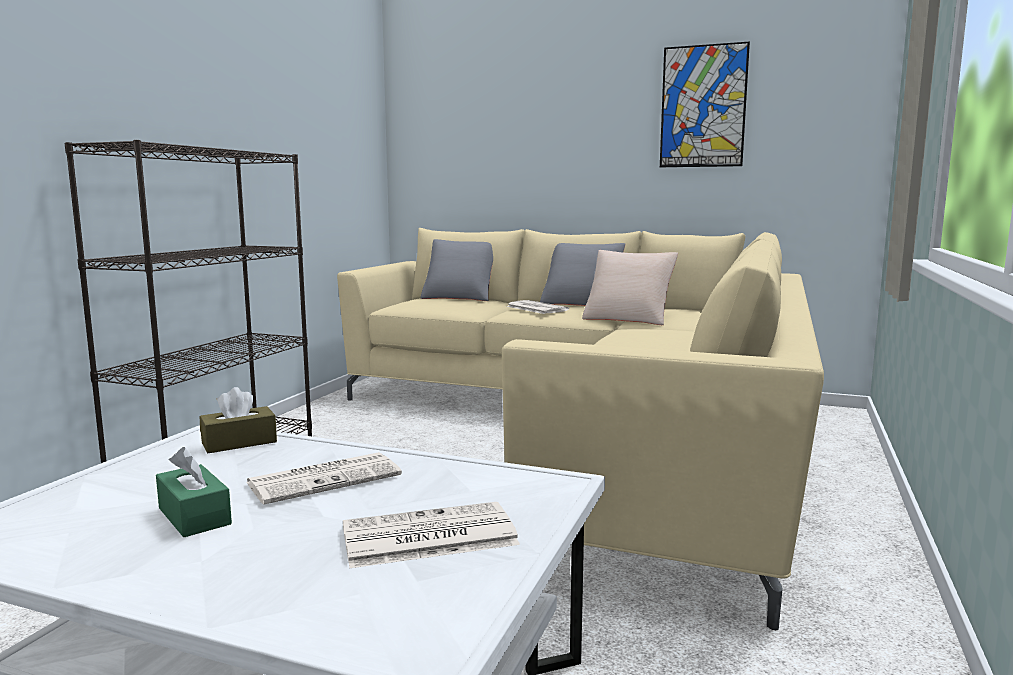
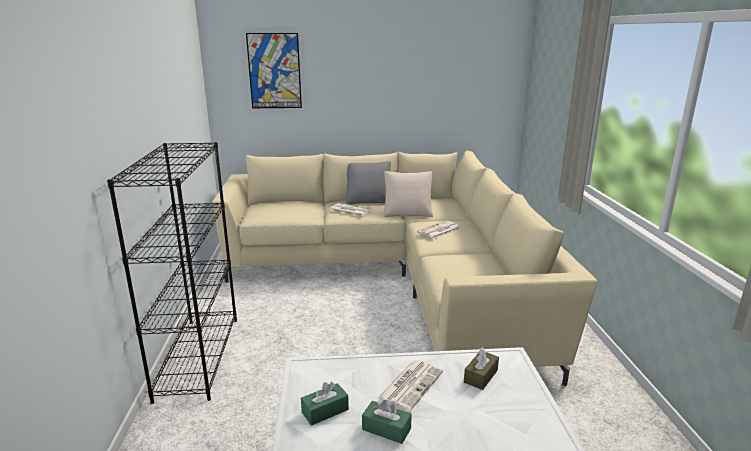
camera: 25 degrees left, 10 degrees up
brown tissue box [200,387,277,453] -> brown tissue box moved to [464,348,499,390]
newspaper [343,502,520,568] -> newspaper moved to [417,221,462,239]
grey pillow [421,239,493,301] -> none
picture [660,41,750,167] -> picture moved to [246,33,302,108]
none -> green tissue box [301,382,349,426]

